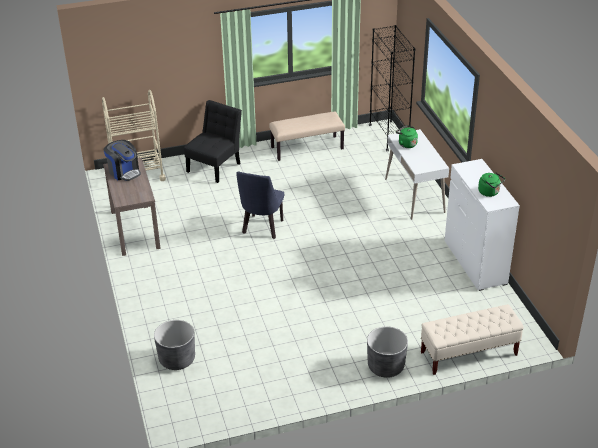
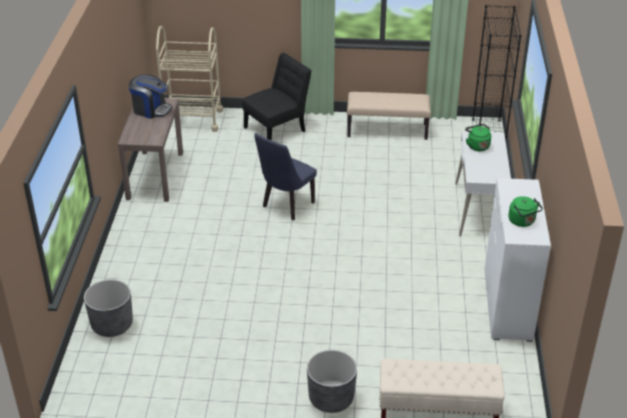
camera: 20 degrees right, 0 degrees up
coffee machine [104,140,141,181] -> coffee machine turned 45 degrees counterclockwise [129,74,172,119]

